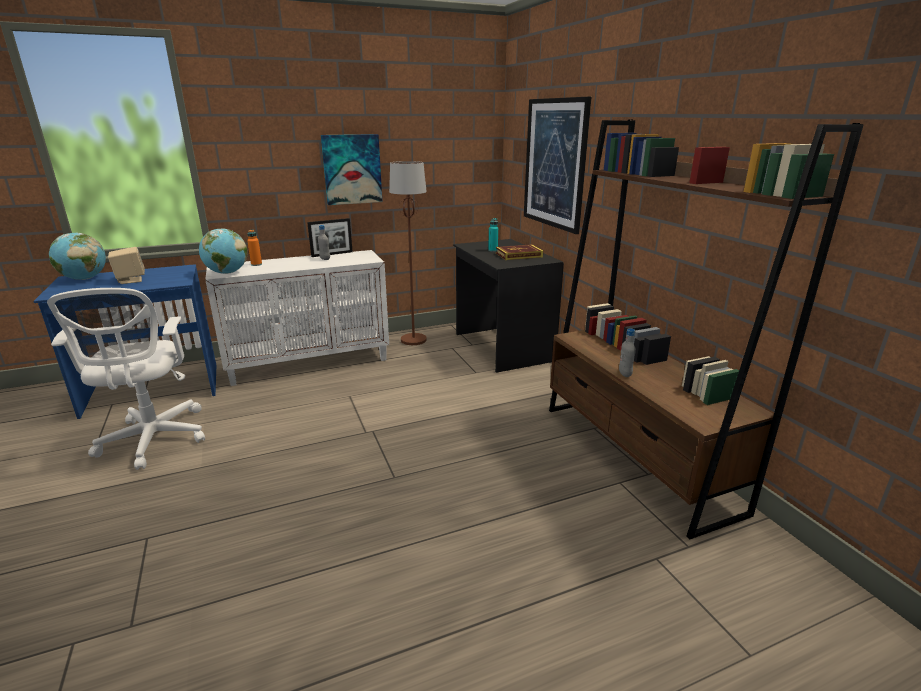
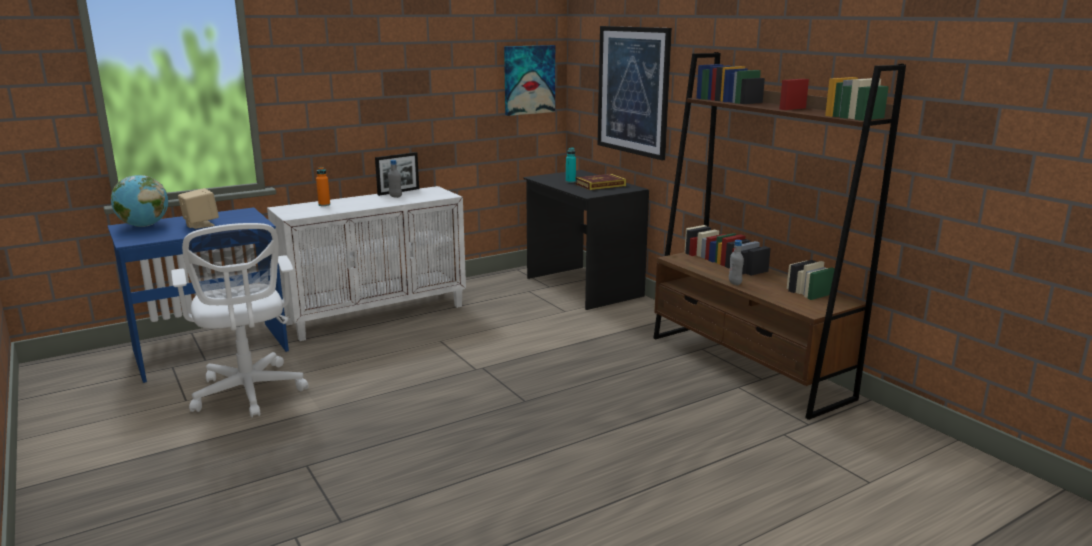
camera: 10 degrees left, 5 degrees down
globe [199,228,247,274] -> none
picture [321,134,382,205] -> picture moved to [504,45,555,116]
brown floor lamp [389,161,427,345] -> none

